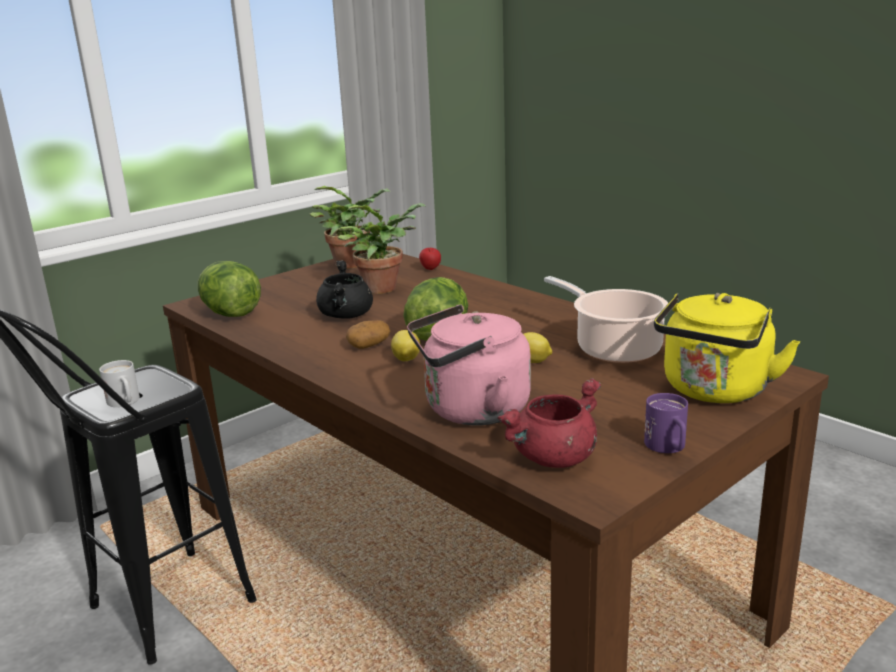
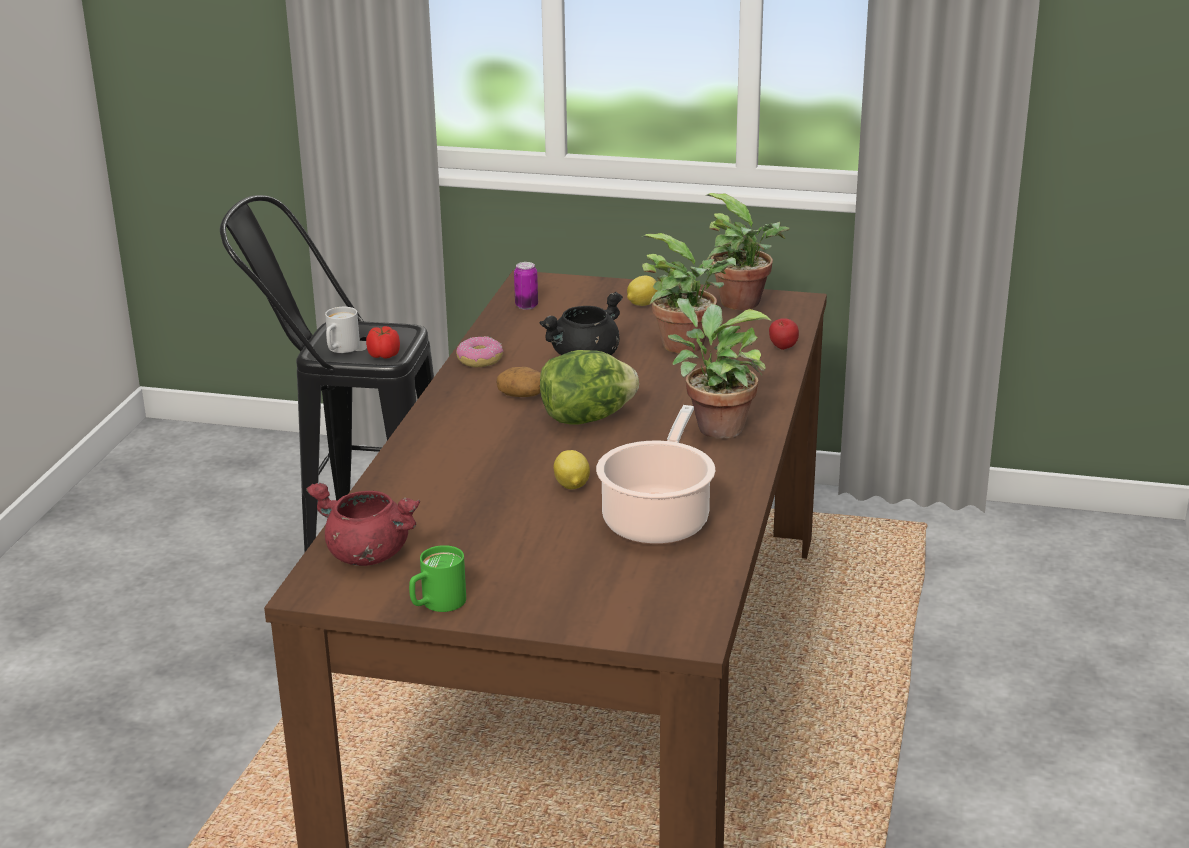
camera: 55 degrees right, 5 degrees up
lettuce [198,261,261,317] -> can [514,262,538,310]
lemon [391,330,421,361] -> lemon moved to [627,276,658,306]
pink kettle [407,305,531,425] -> none
purple mug [644,393,688,453] -> green mug [409,545,466,612]
yellow kettle [654,293,800,403] -> none
none -> tomato [366,326,400,359]
none -> donut [456,336,503,367]
none -> potted plant [668,298,772,439]

